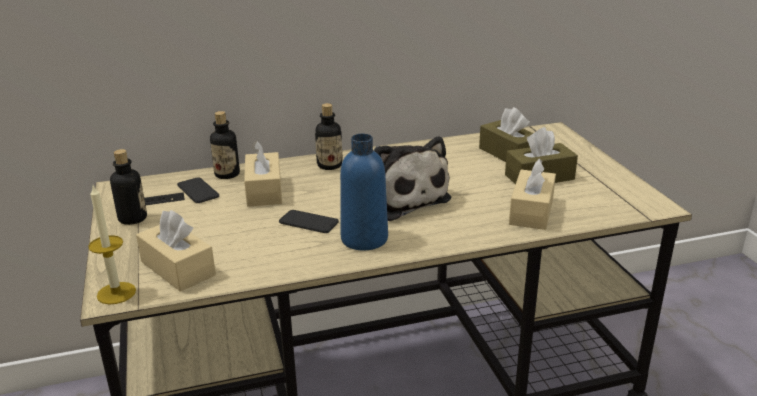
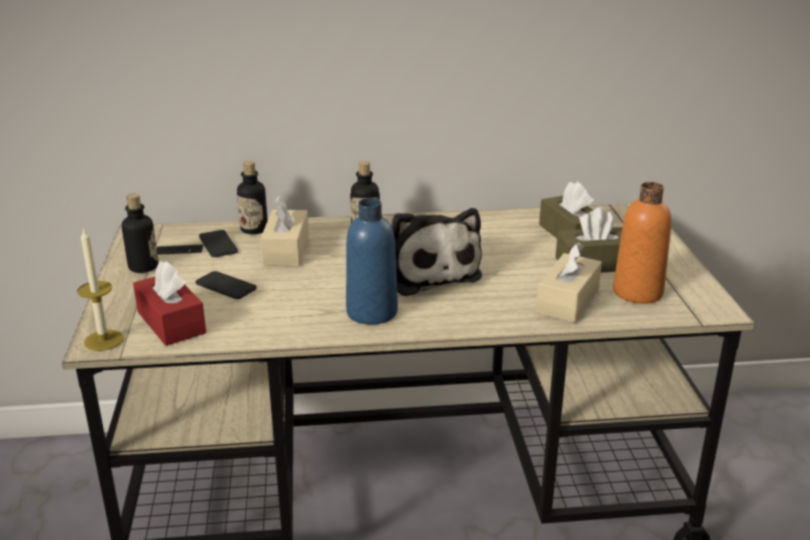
camera: 10 degrees right, 0 degrees up
beige tissue box [136,210,216,292] -> red tissue box [133,261,206,346]
phone [279,210,339,233] -> phone moved to [195,271,257,299]
none -> orange bottle [613,182,672,304]

